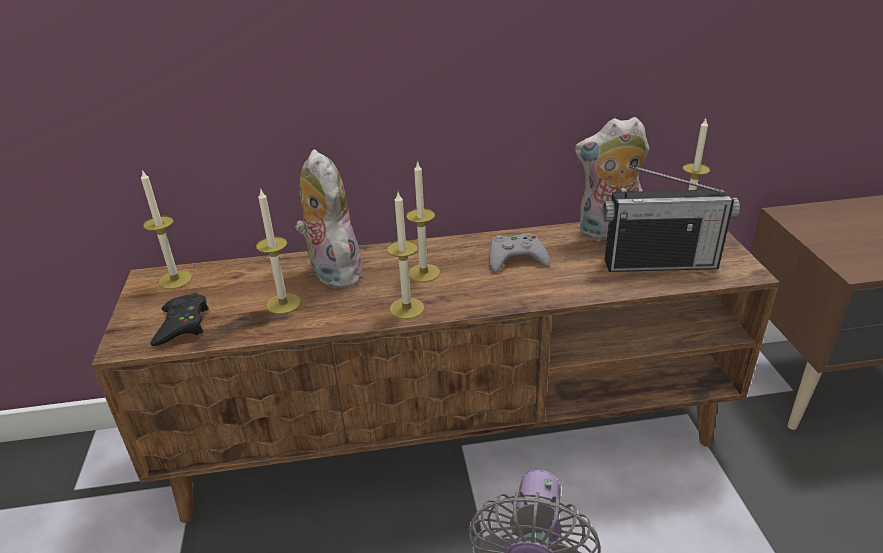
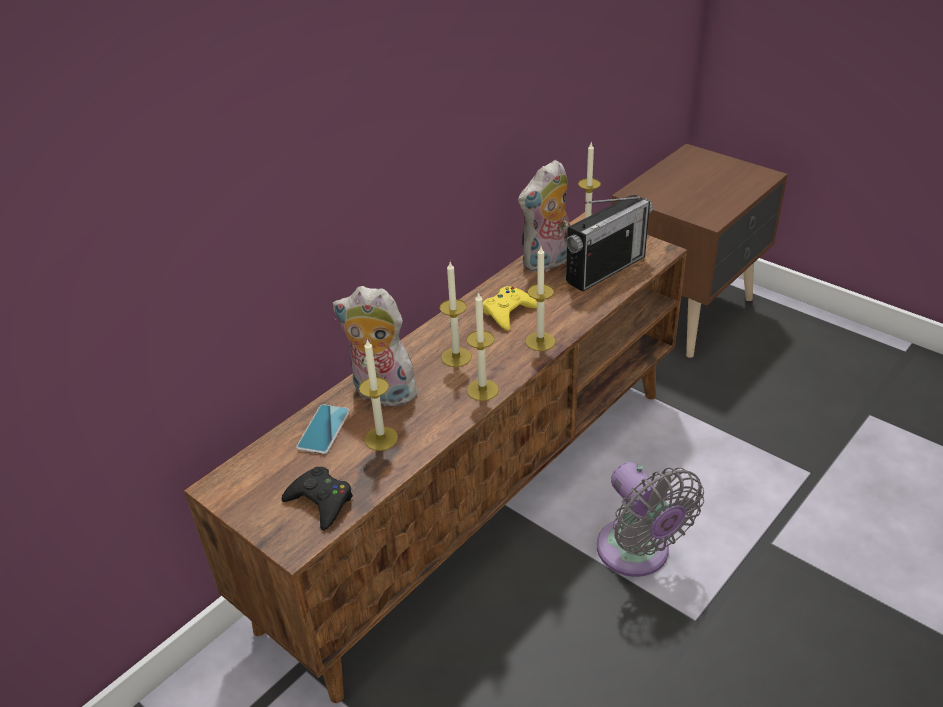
camera: 40 degrees left, 5 degrees up
candle [141,169,192,289] -> candle moved to [525,247,555,351]
grey game controller [490,233,550,273] -> yellow game controller [483,286,537,331]
none -> phone [296,404,350,454]

